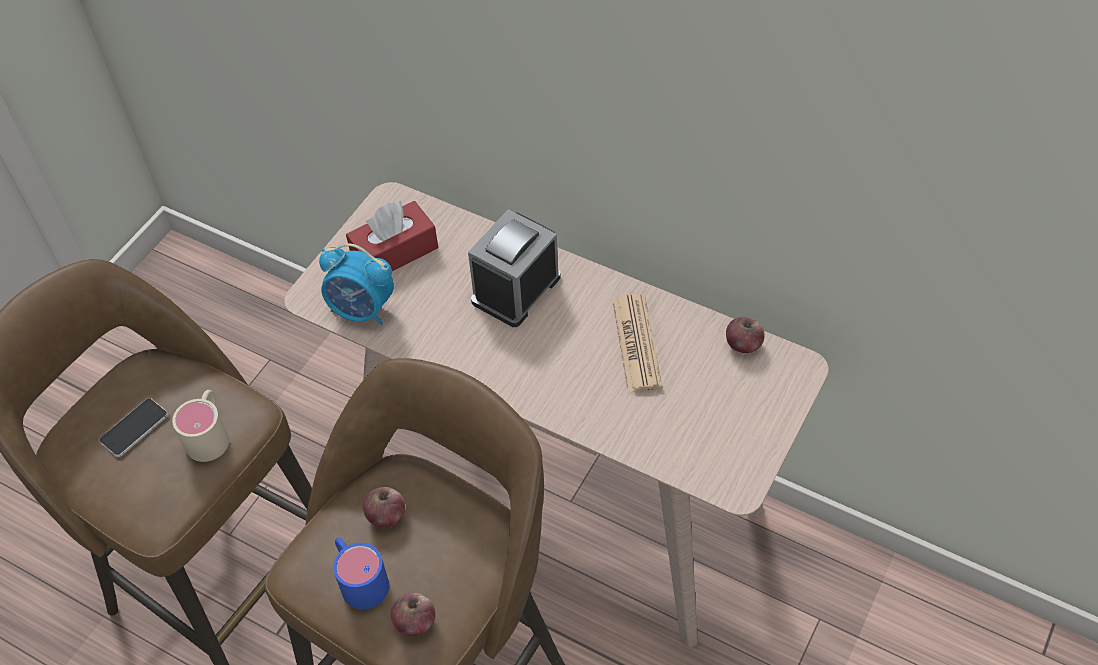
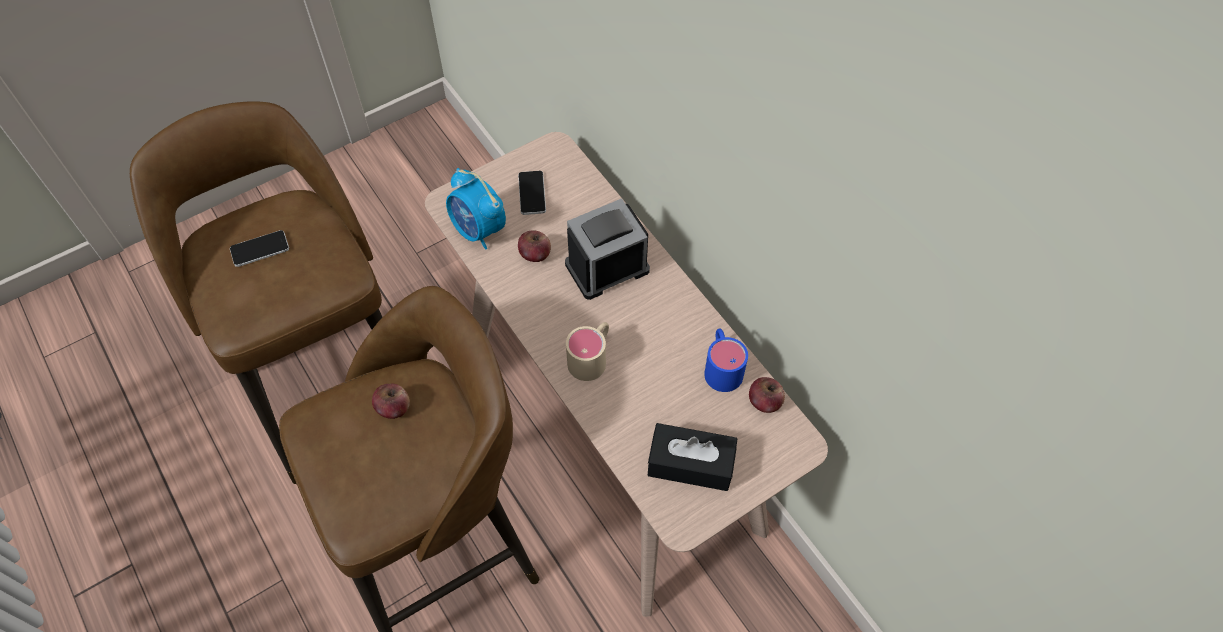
camera: 25 degrees right, 5 degrees up
beige mug [172,390,229,462] -> beige mug moved to [566,322,609,381]
blue mug [333,538,389,610] -> blue mug moved to [704,328,748,392]
red tissue box [346,200,438,271] -> phone [518,171,546,215]
apple [391,593,436,636] -> apple moved to [518,231,551,262]
newspaper [612,294,662,392] -> none
none -> black tissue box [648,423,737,491]

